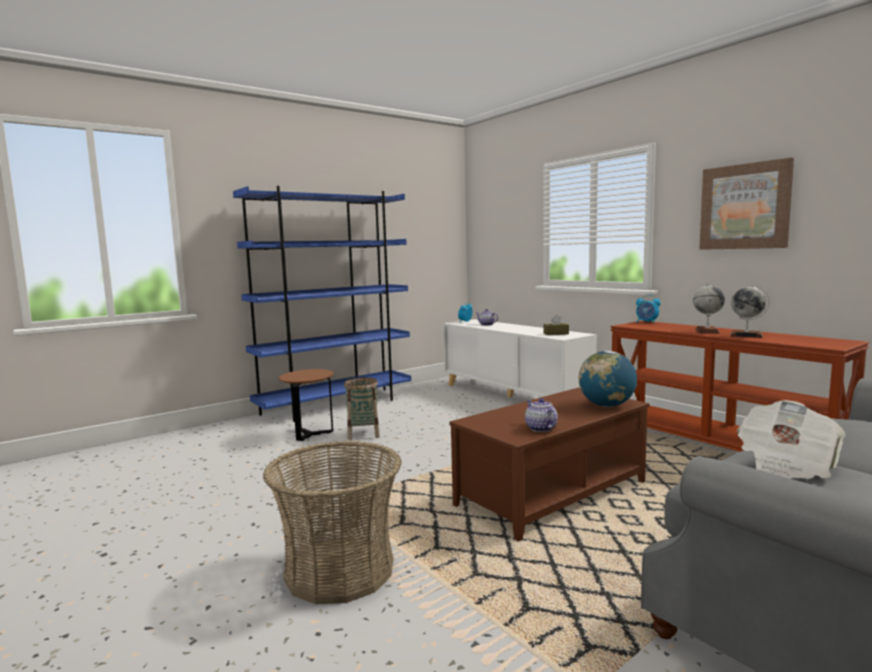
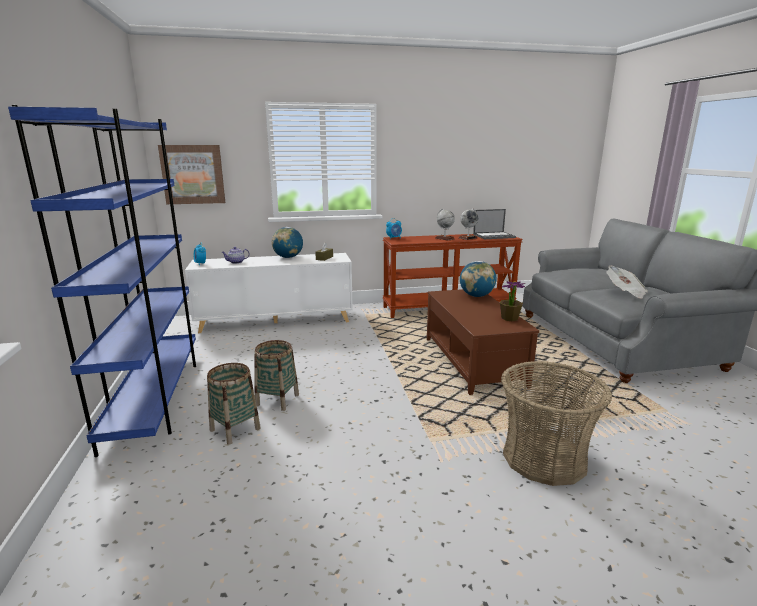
camera: 65 degrees left, 10 degrees up
brown side table [279,369,333,441] -> basket [207,363,261,445]
teapot [525,398,558,432] -> potted plant [500,281,526,321]
picture [699,158,794,250] -> picture moved to [158,145,225,204]
none -> globe [272,227,303,258]
none -> laptop [473,209,516,239]

